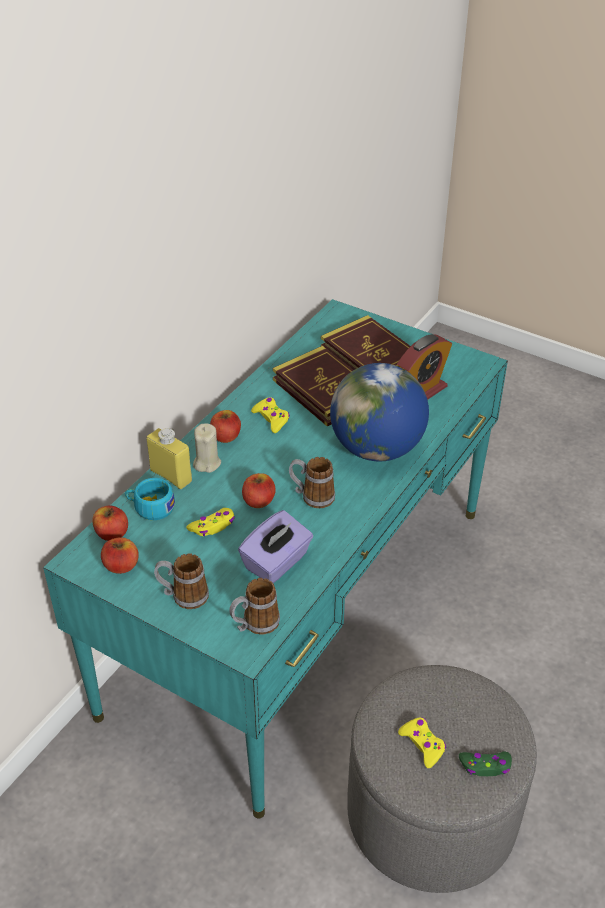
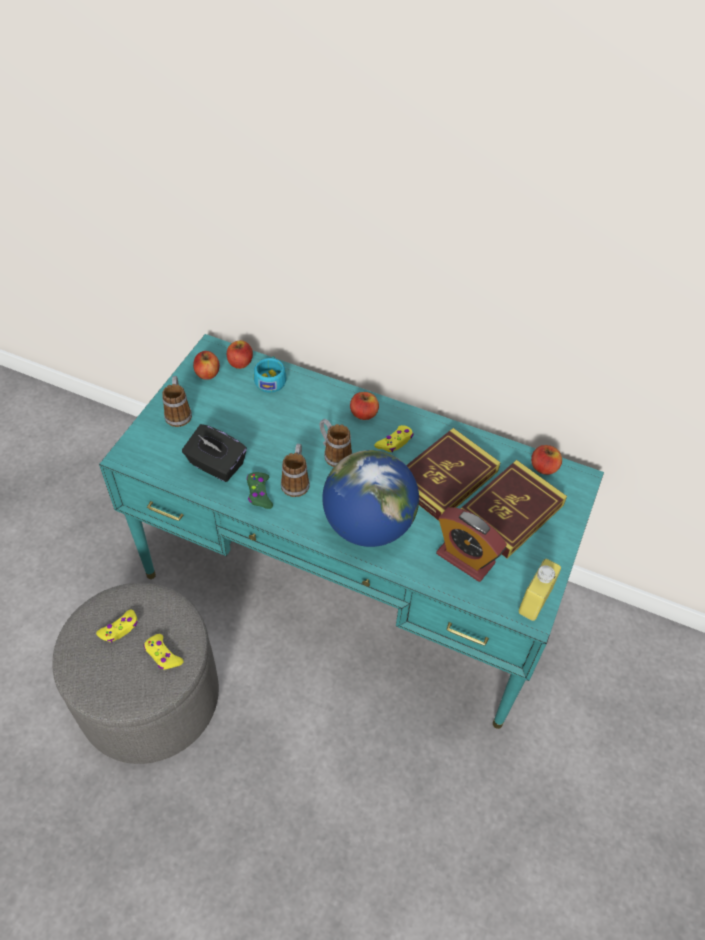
camera: 80 degrees right, 10 degrees up
yellow bottle [146,428,192,489] -> yellow bottle moved to [519,559,561,621]
yellow game controller [186,508,235,536] -> yellow game controller moved to [144,634,183,670]
beige candle [193,424,221,473] -> none
mug [229,578,280,635] -> mug moved to [320,419,352,467]
purple tissue box [238,510,313,583] -> black tissue box [182,424,247,482]
apple [242,473,276,508] -> apple moved to [531,445,562,475]
green game controller [459,752,512,776] -> green game controller moved to [247,472,273,509]

